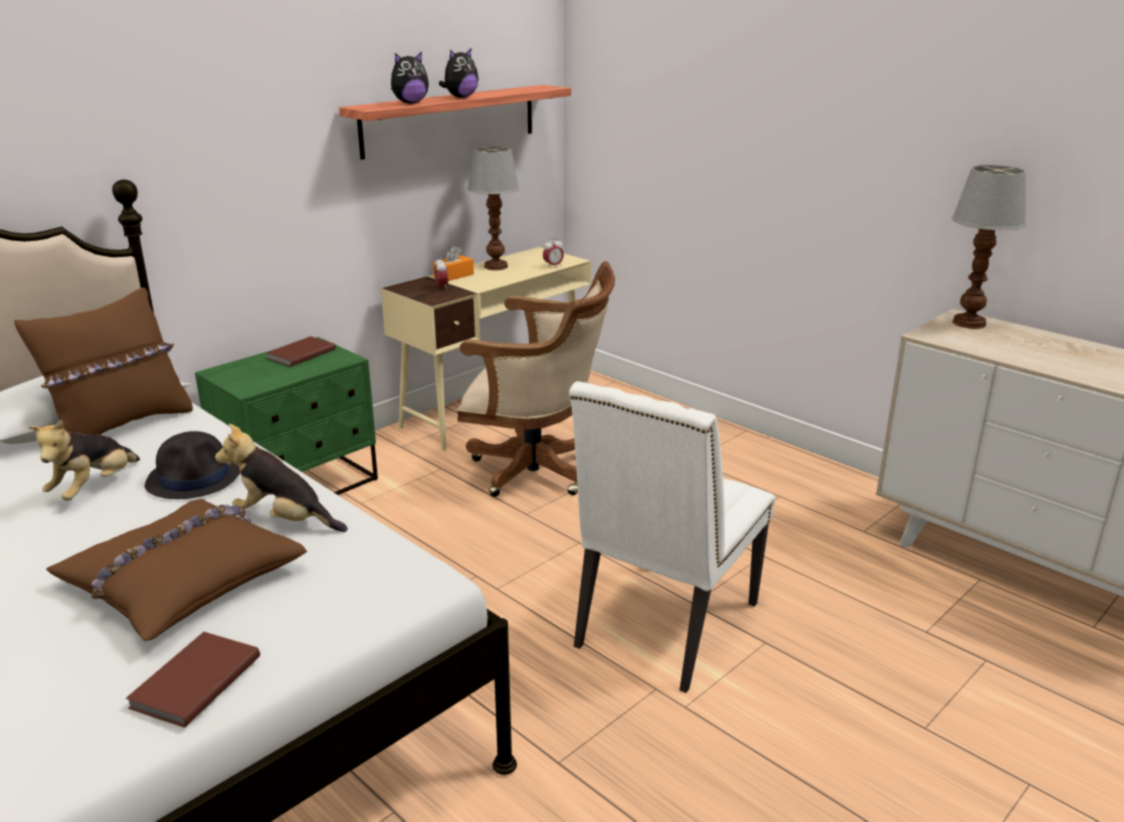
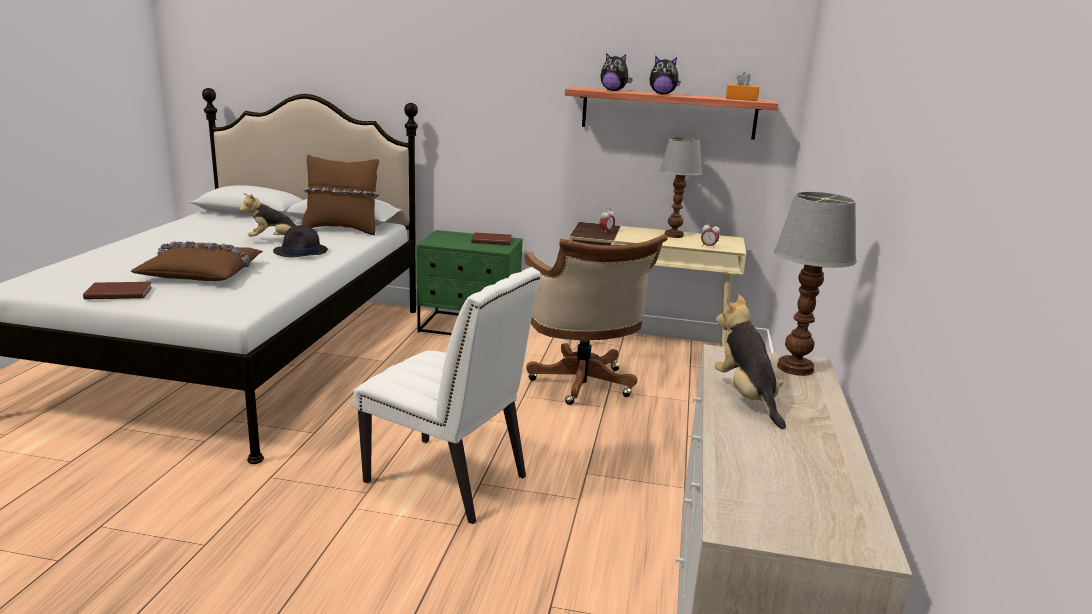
camera: 55 degrees right, 5 degrees down
plush toy [215,424,348,532] -> plush toy moved to [715,294,786,429]
orange tissue box [433,246,474,281] -> orange tissue box moved to [726,72,759,101]
white chair [569,381,775,693] -> white chair turned 150 degrees counterclockwise [353,267,541,524]

